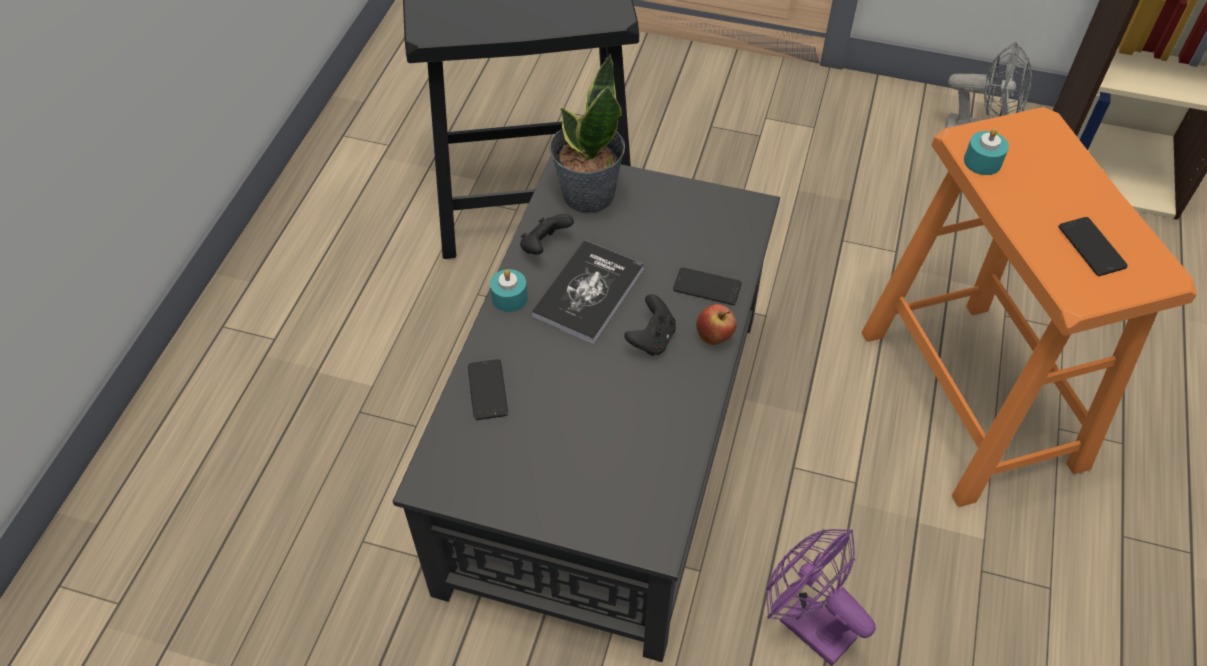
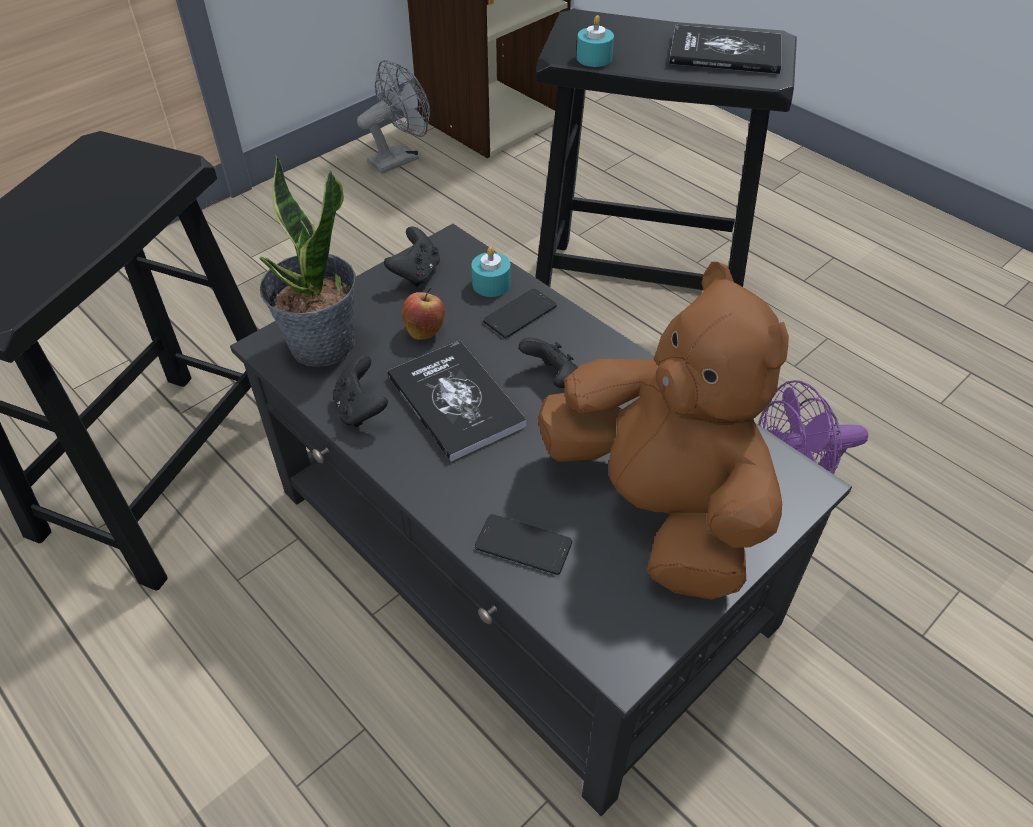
camera: 60 degrees left, 5 degrees down
turquoise candle [490,269,528,312] -> turquoise candle moved to [471,247,511,297]
apple [696,304,736,345] -> apple moved to [401,288,445,340]
orange stool [861,107,1197,507] -> black stool [535,9,797,290]
phone [1058,217,1128,276] -> book [669,25,782,74]
none -> black game controller [384,226,440,287]
none -> brown plush toy [538,262,789,600]

